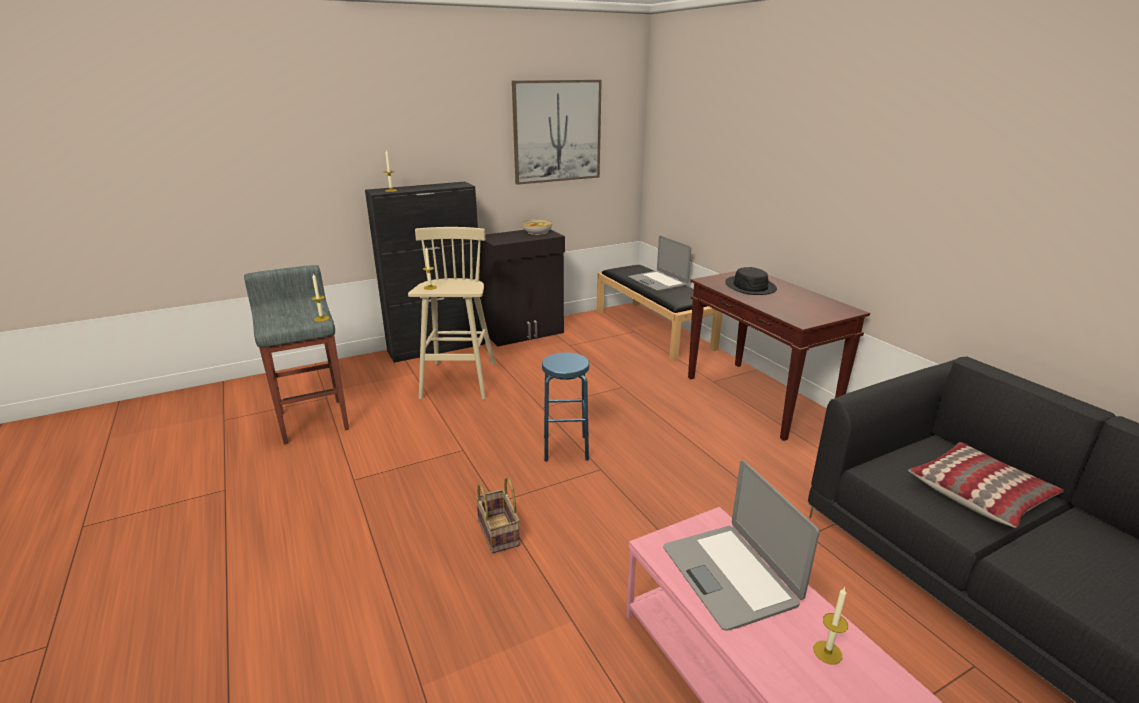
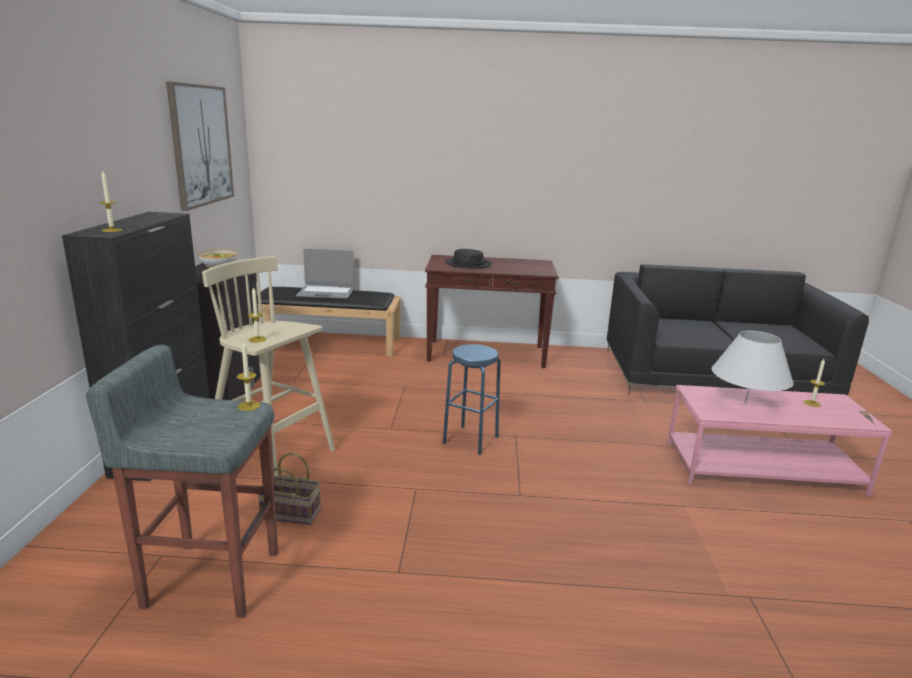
camera: 60 degrees left, 5 degrees down
basket [475,477,520,553] -> basket moved to [258,452,321,525]
laptop [663,460,819,631] -> white table lamp [712,331,794,404]
pillow [908,442,1064,528] -> none

